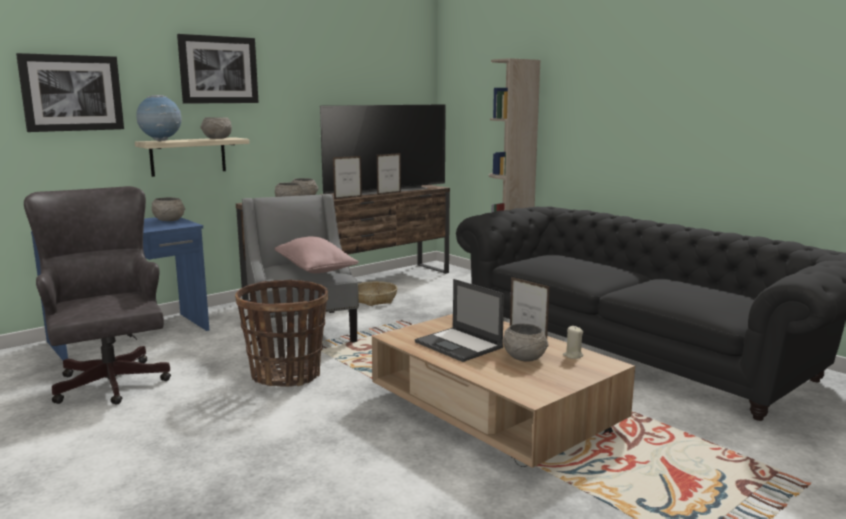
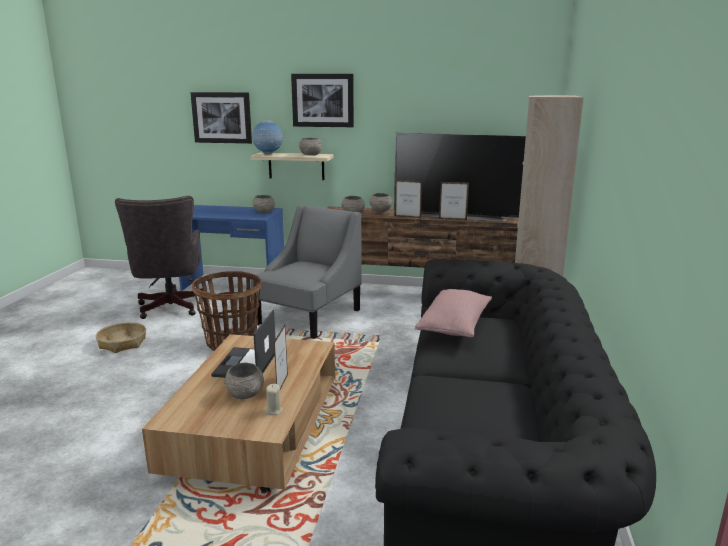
camera: 50 degrees right, 5 degrees up
grey office chair [24,186,171,405] -> grey office chair turned 150 degrees clockwise [115,196,203,319]
pink pillow [275,236,359,273] -> pink pillow moved to [415,289,492,337]
basket [358,281,398,306] -> basket moved to [95,322,146,353]

